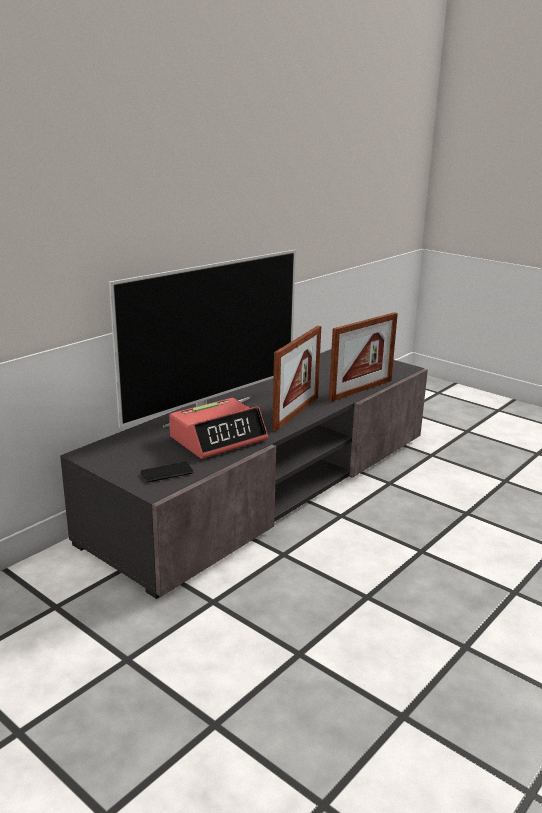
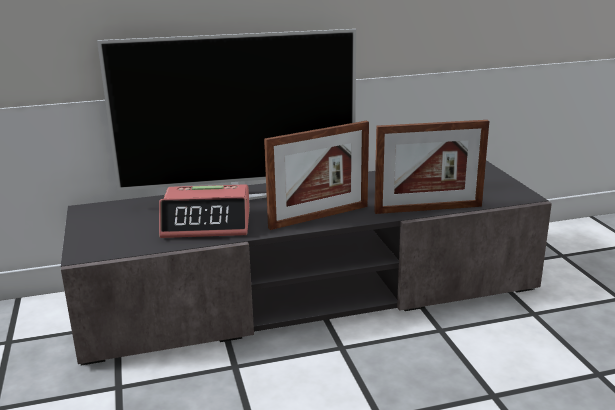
camera: 35 degrees right, 0 degrees up
phone [140,462,194,482] -> none

